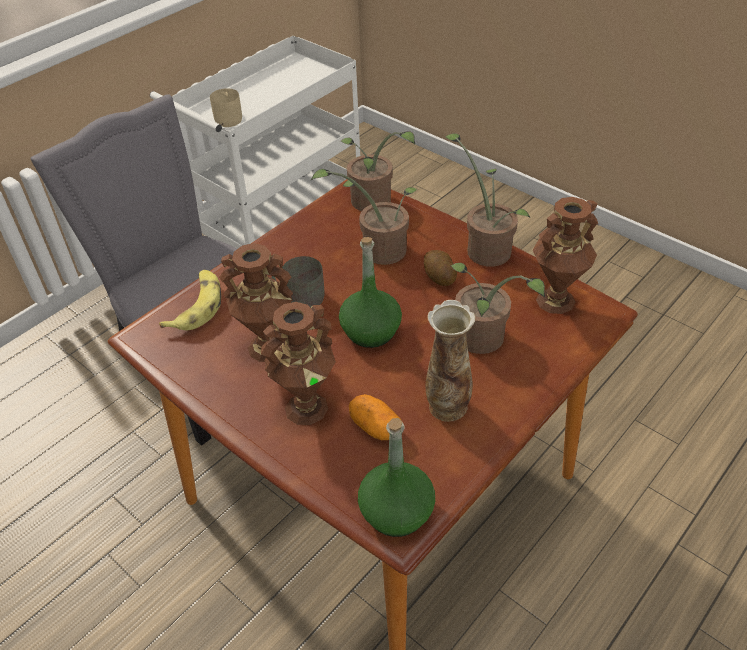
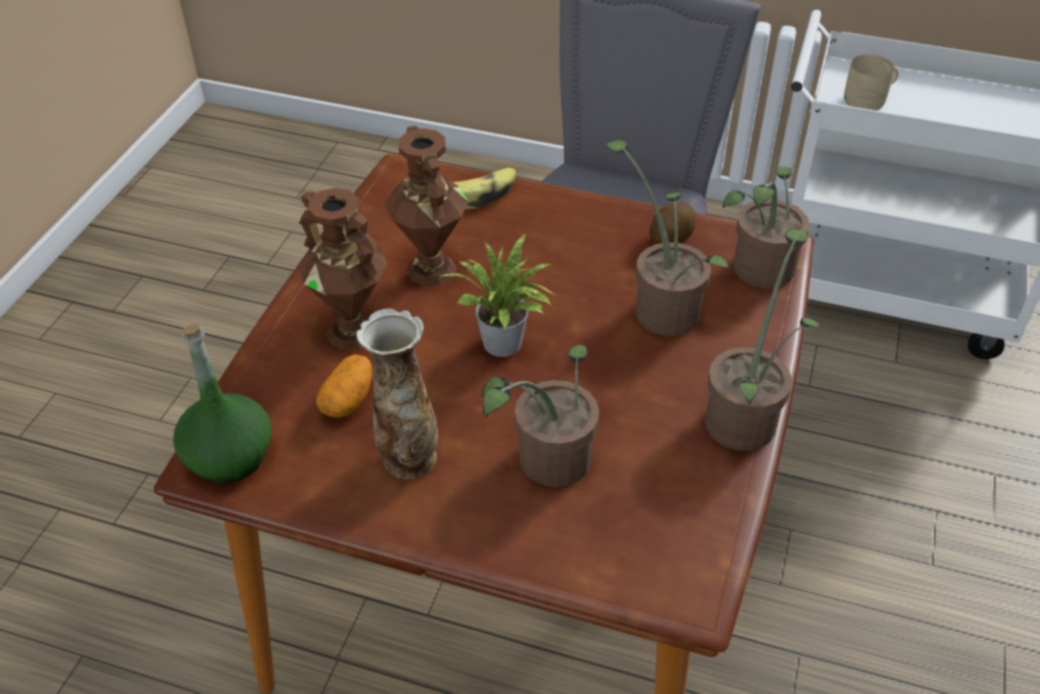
camera: 65 degrees right, 0 degrees up
grey mug [272,256,325,308] -> none
green bottle [339,237,402,348] -> potted plant [441,233,557,357]
potato [424,250,457,286] -> potato moved to [649,202,696,245]
brown vase [532,197,598,314] -> none

